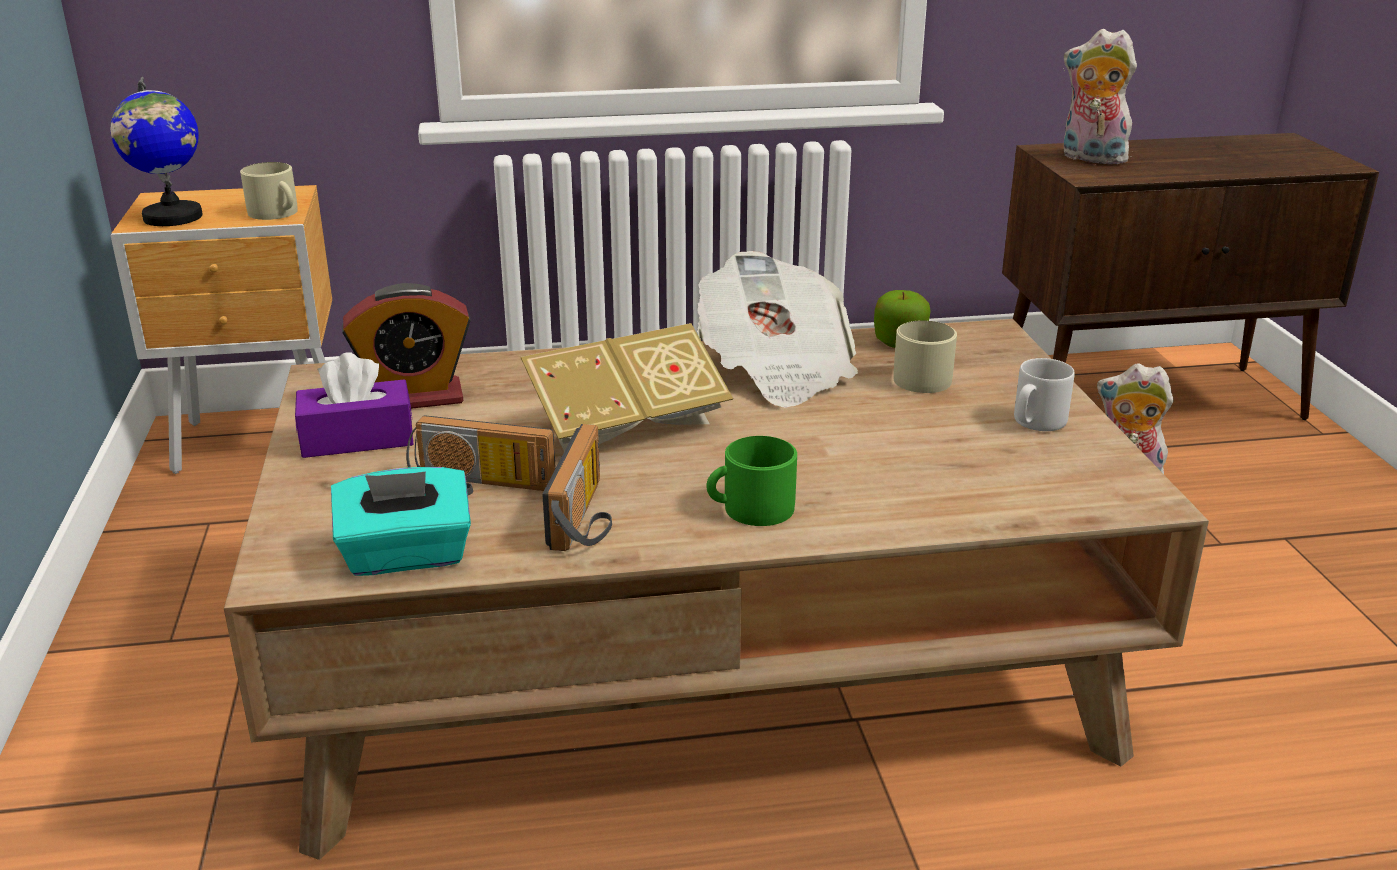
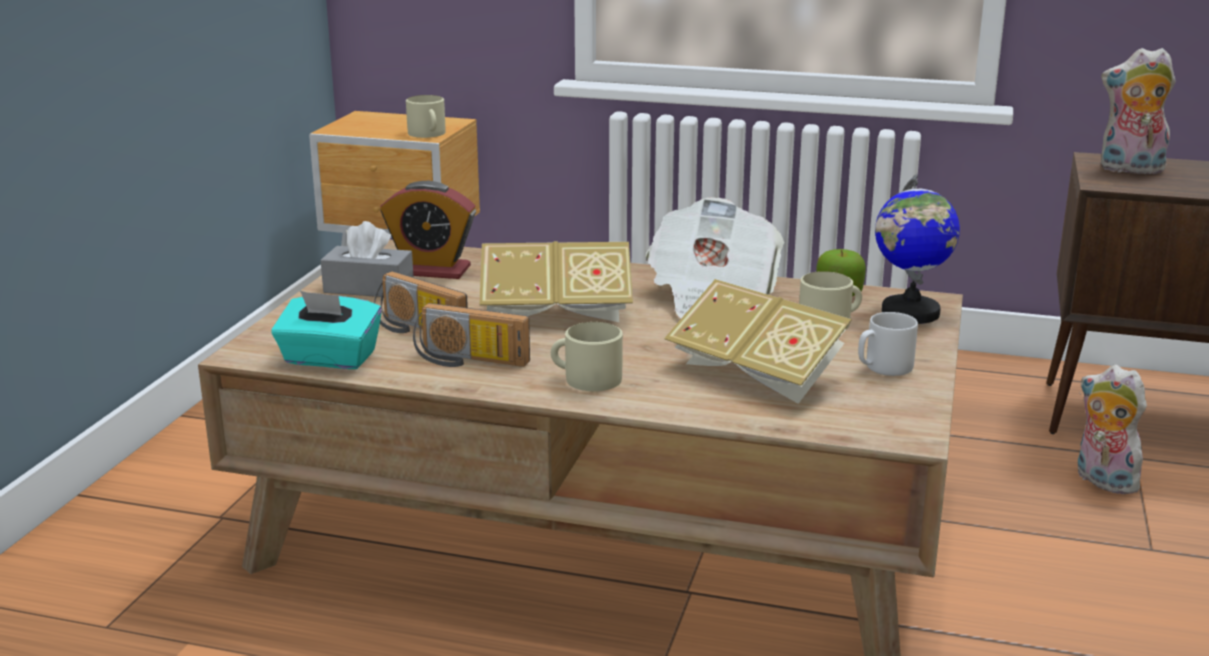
camera: 25 degrees right, 5 degrees down
globe [110,77,202,226] -> globe moved to [875,174,960,324]
purple tissue box [295,352,413,458] -> grey tissue box [321,221,414,297]
radio [542,424,612,551] -> radio turned 75 degrees clockwise [413,303,530,367]
green mug [706,436,797,526] -> beige mug [551,322,623,391]
plush toy [1063,29,1137,164] -> plush toy turned 45 degrees counterclockwise [1101,48,1176,174]
none -> book [664,279,852,404]

